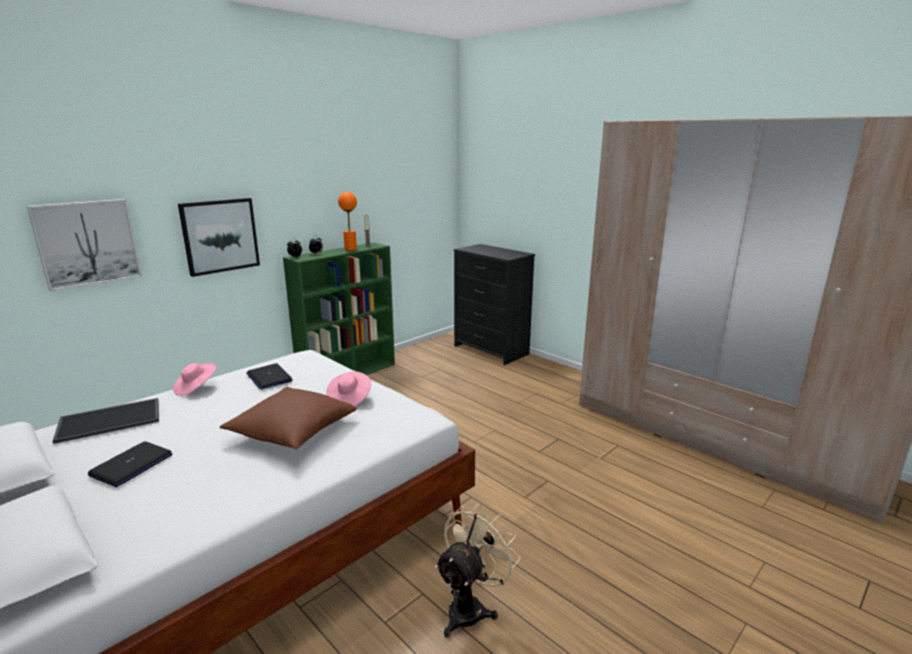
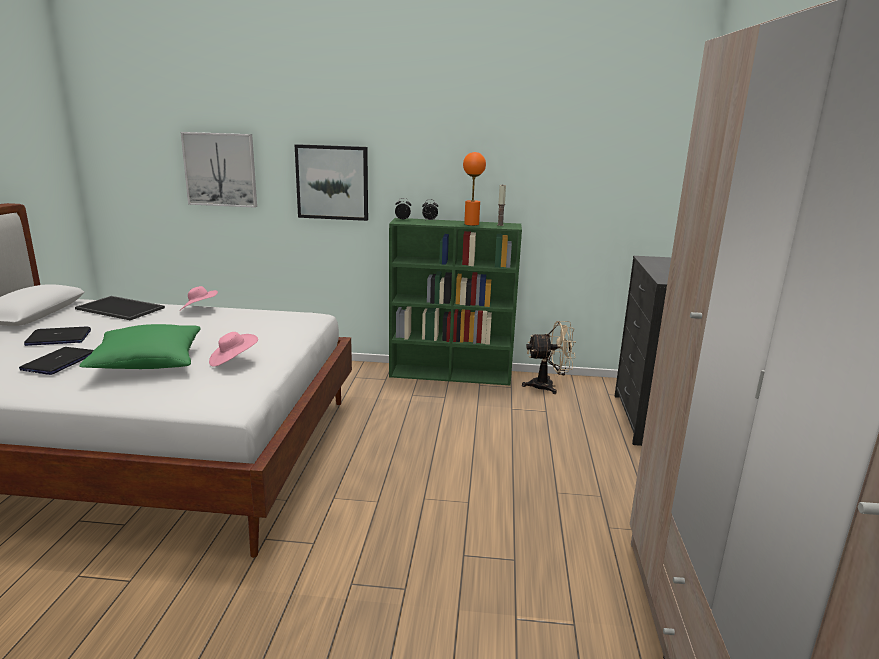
camera: 50 degrees right, 0 degrees up
brown pillow [220,387,357,449] -> green pillow [79,324,201,369]
laptop [246,363,293,389] -> laptop moved to [19,347,94,375]
beige fan [435,504,521,637] -> beige fan moved to [522,321,576,394]

